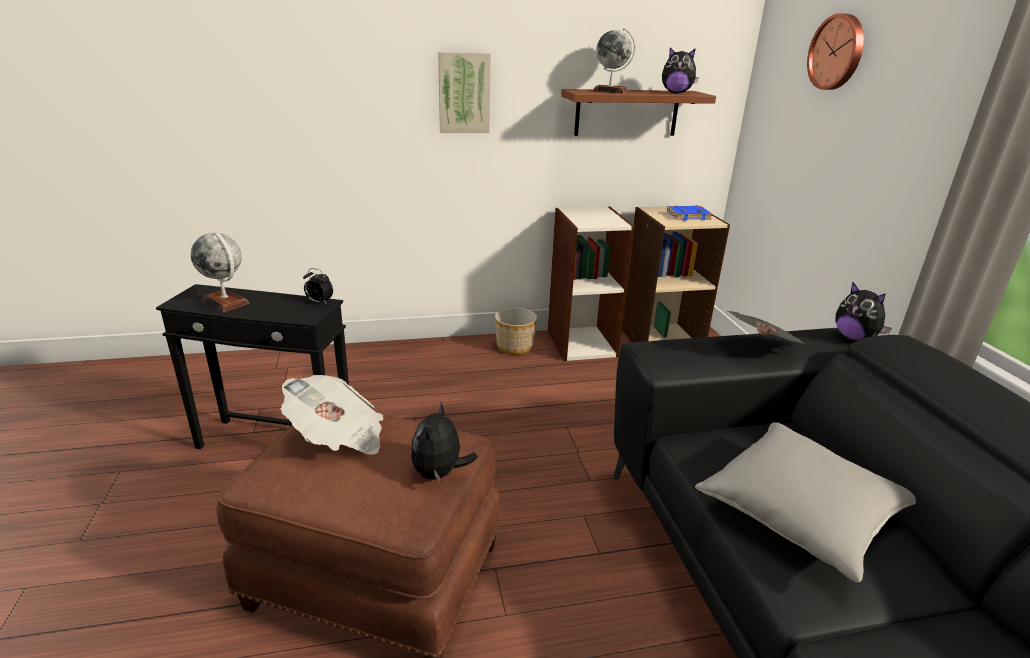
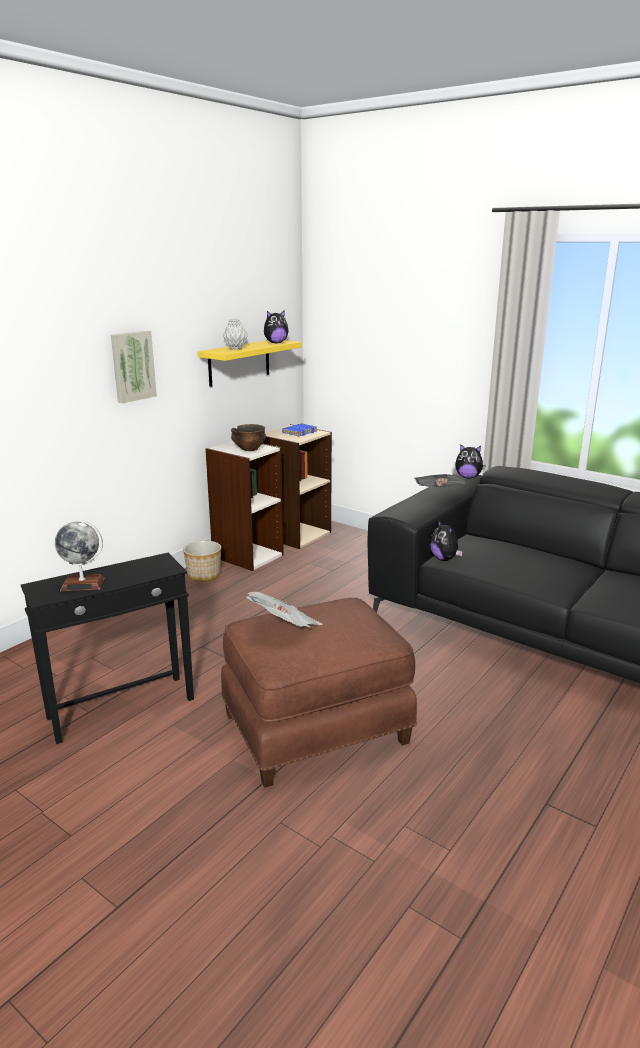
camera: 40 degrees left, 5 degrees down
alarm clock [303,268,333,304] -> none
plush toy [411,402,477,483] -> plush toy moved to [430,520,463,561]
brown shelf [561,89,716,136] -> yellow shelf [197,340,302,387]
globe [592,28,635,94] -> grey vase [223,319,248,349]
grey pillow [695,423,916,583] -> none
wall clock [807,13,864,90] -> none
none -> bowl [231,424,266,451]

